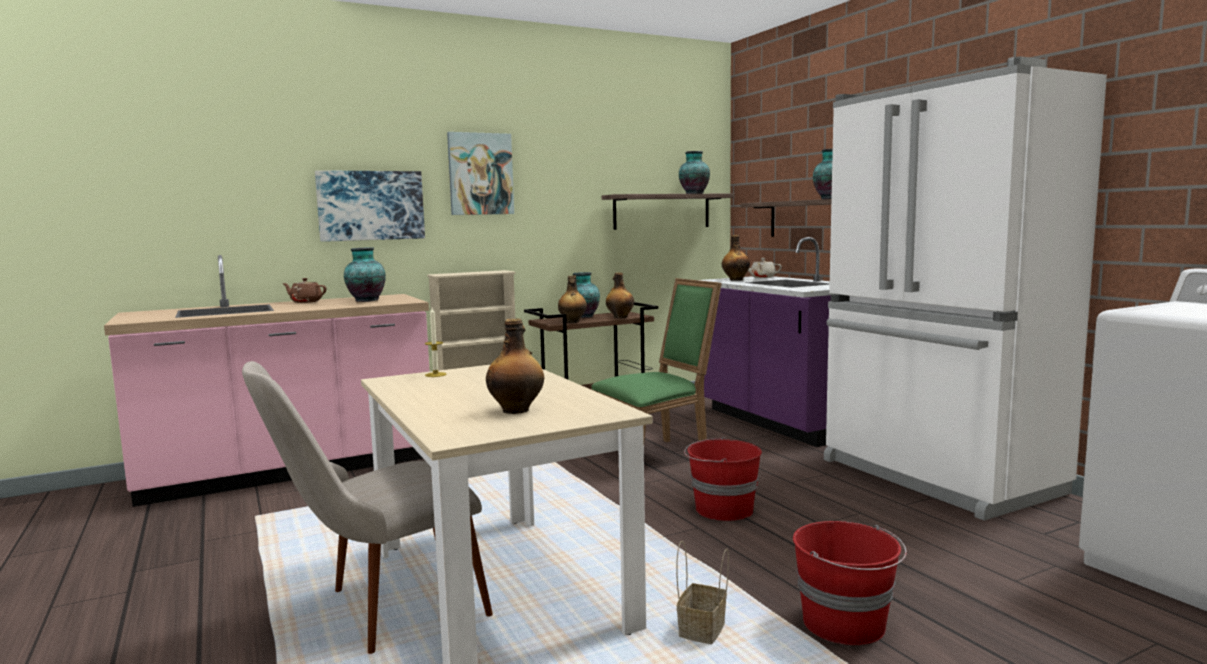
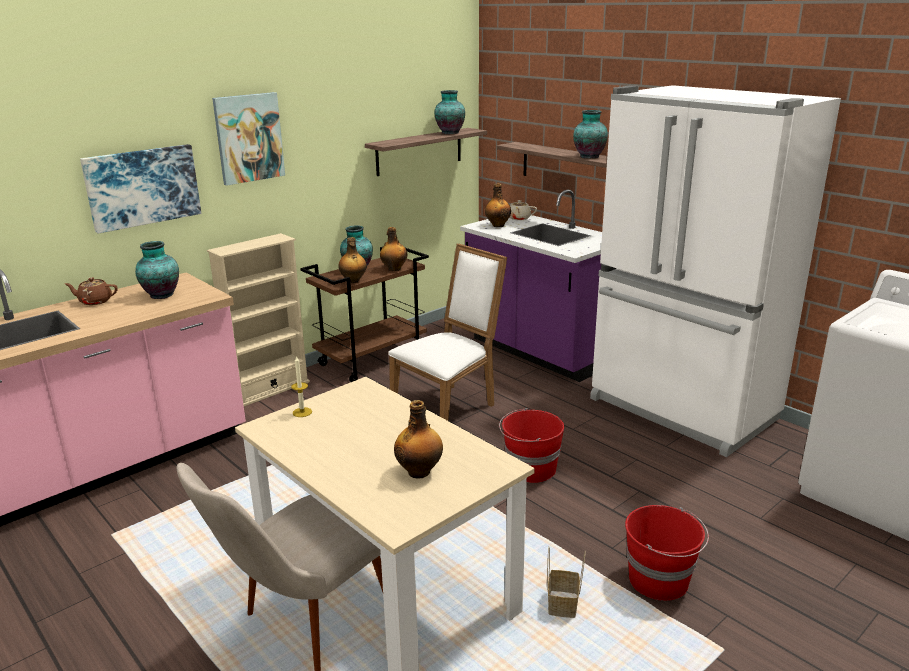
camera: 15 degrees left, 15 degrees up
green chair [591,278,722,442] -> white chair [388,244,507,421]

